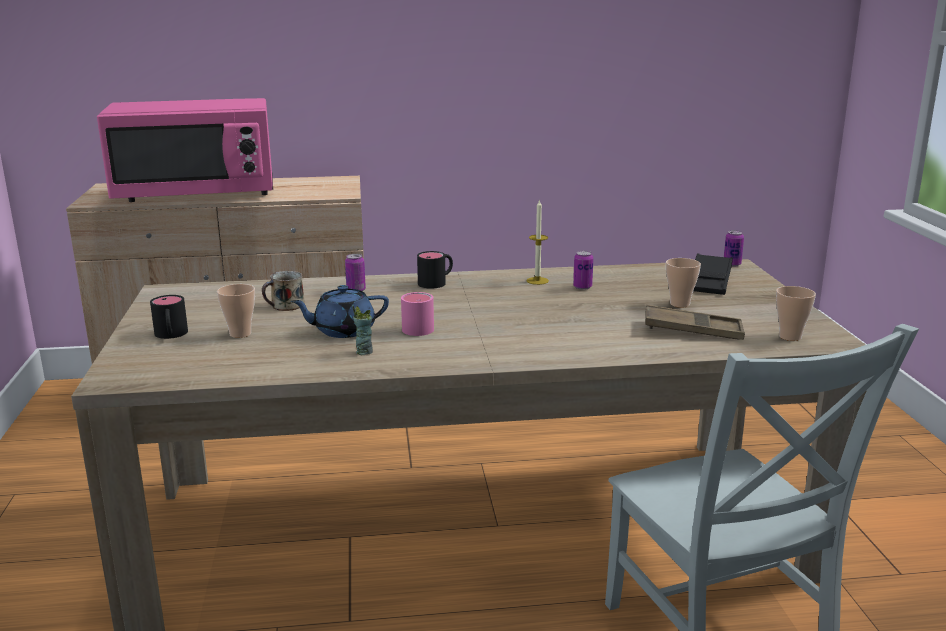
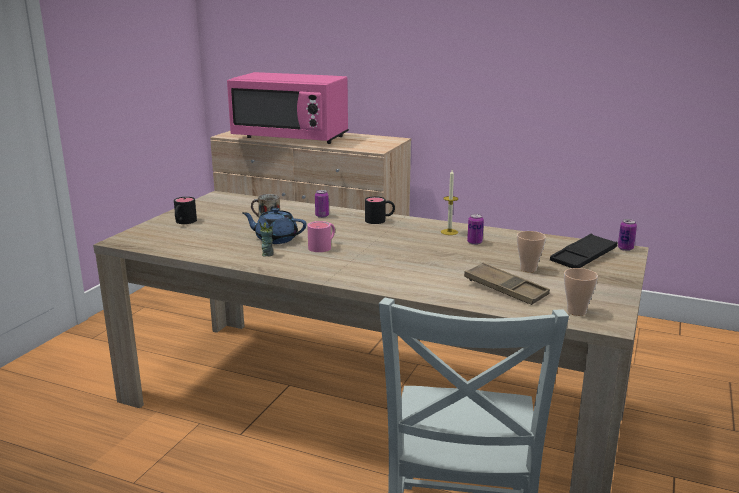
camera: 30 degrees right, 0 degrees up
cup [217,284,255,338] -> none

